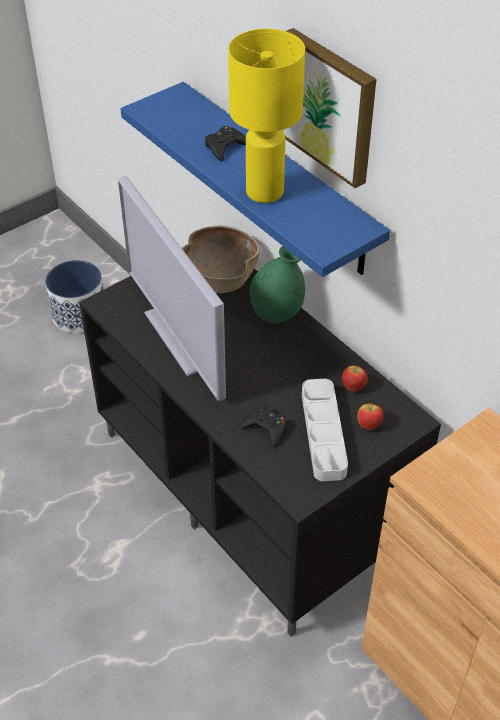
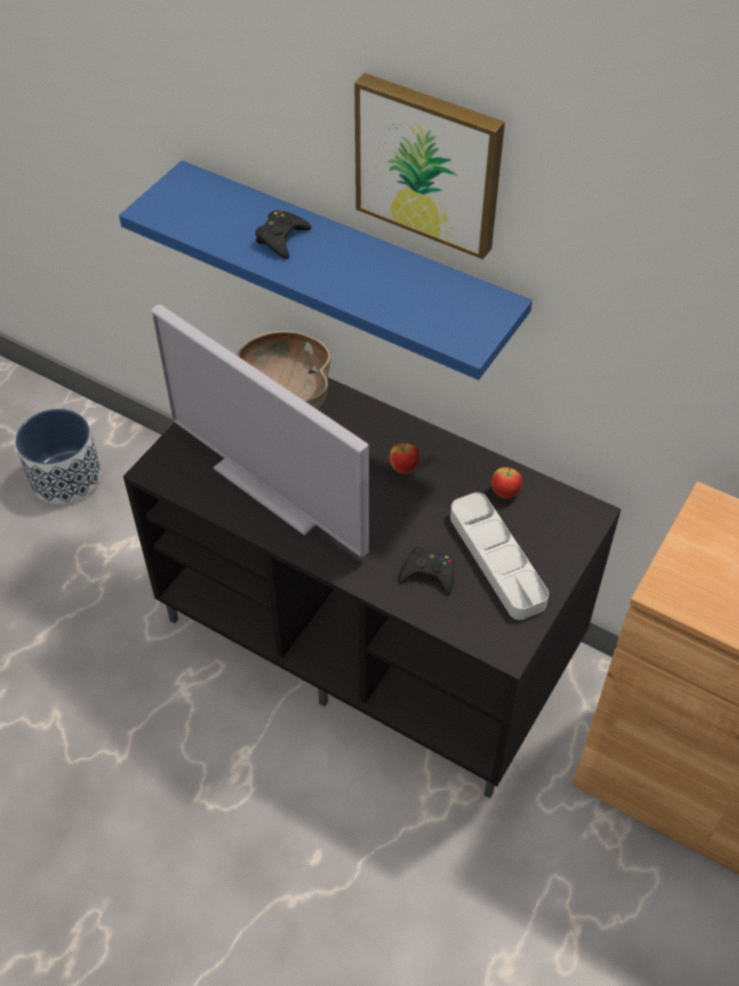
camera: 20 degrees left, 5 degrees up
yellow table lamp [228,29,305,203] -> none
green vase [249,246,305,323] -> none
apple [357,403,383,430] -> apple moved to [390,442,419,474]

